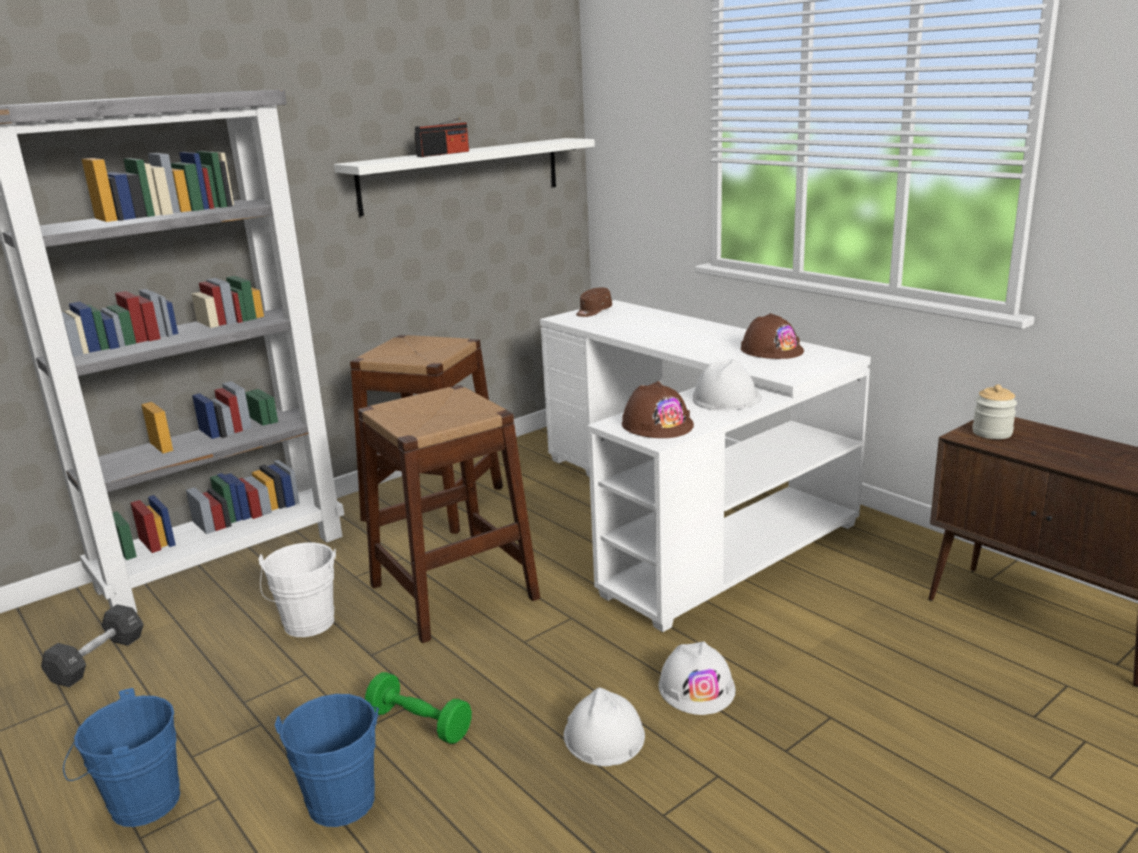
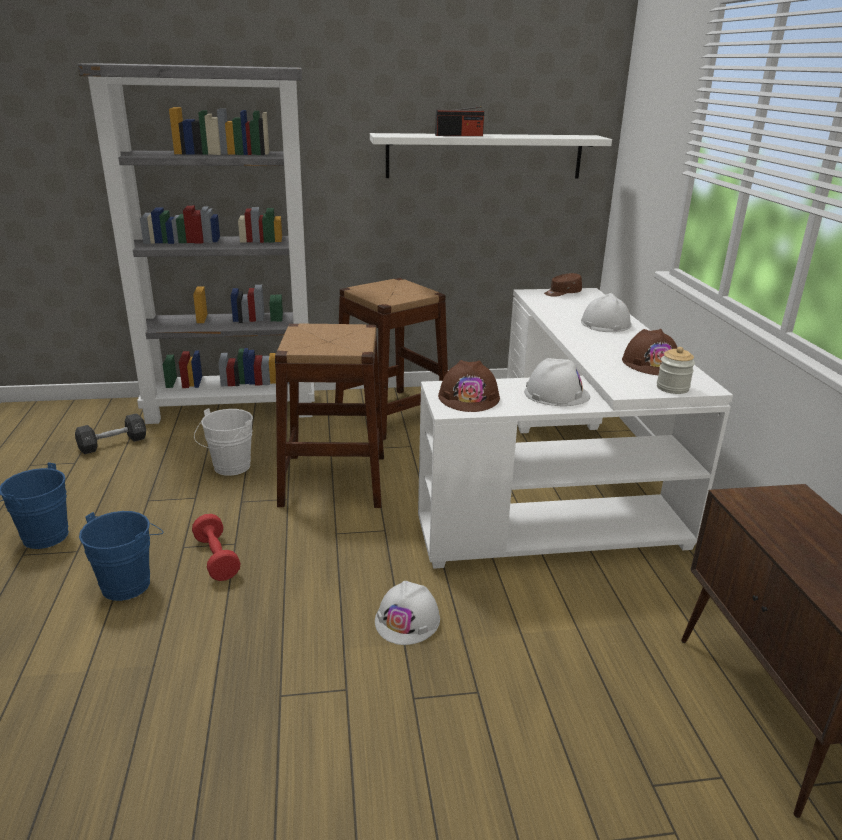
camera: 30 degrees right, 5 degrees up
green dumbbell [365,672,472,744] -> red dumbbell [192,514,241,581]
white hard hat [564,687,645,766] -> white hard hat moved to [581,293,632,332]
jar [972,384,1017,439] -> jar moved to [657,347,695,394]

